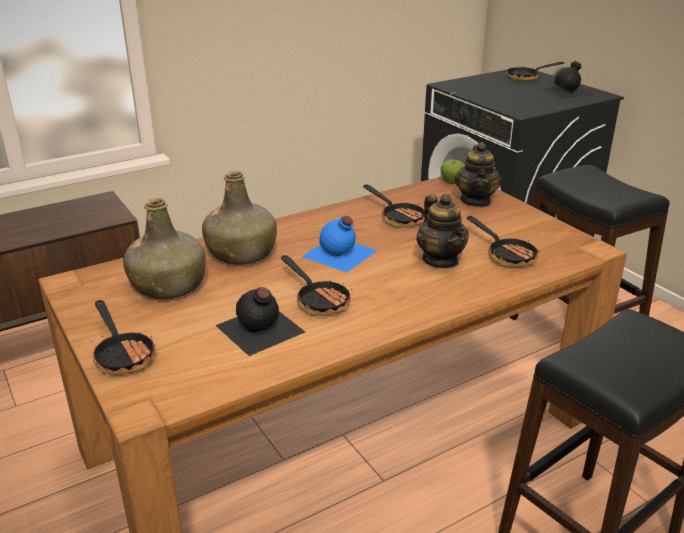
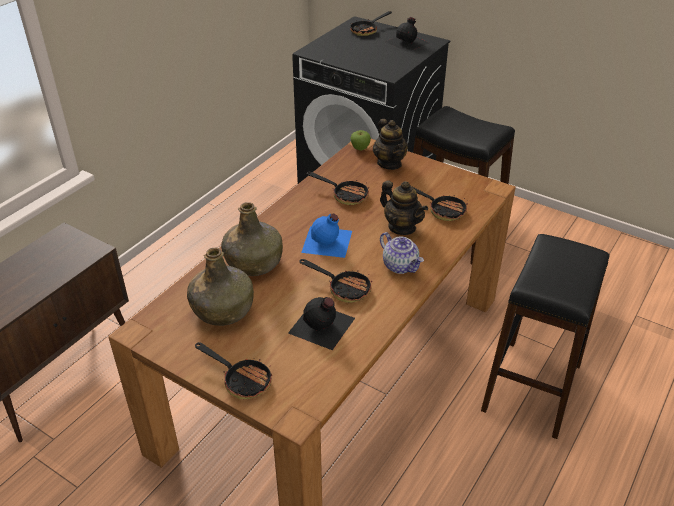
camera: 25 degrees left, 10 degrees up
none -> teapot [380,232,424,274]

